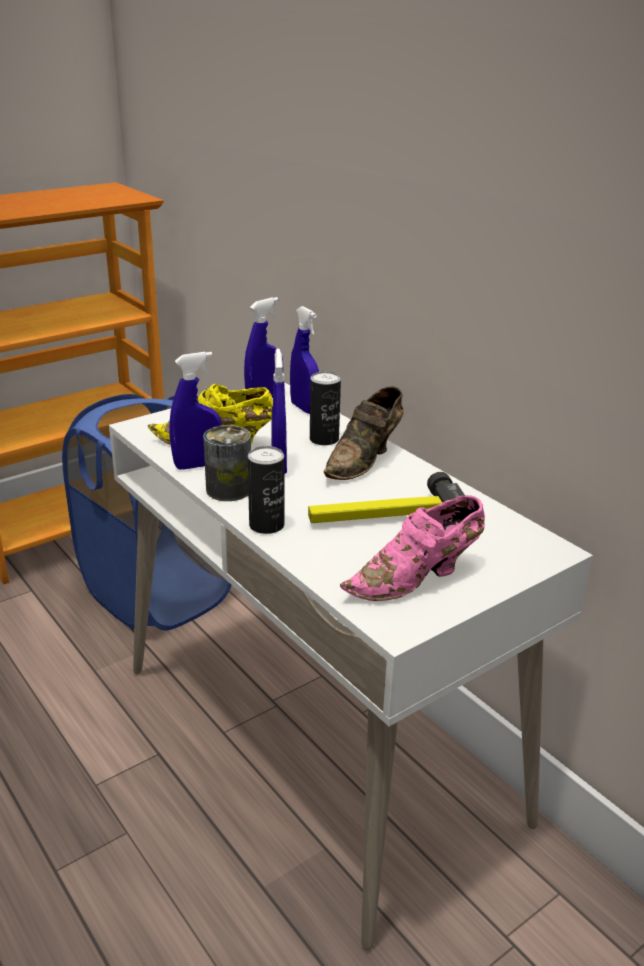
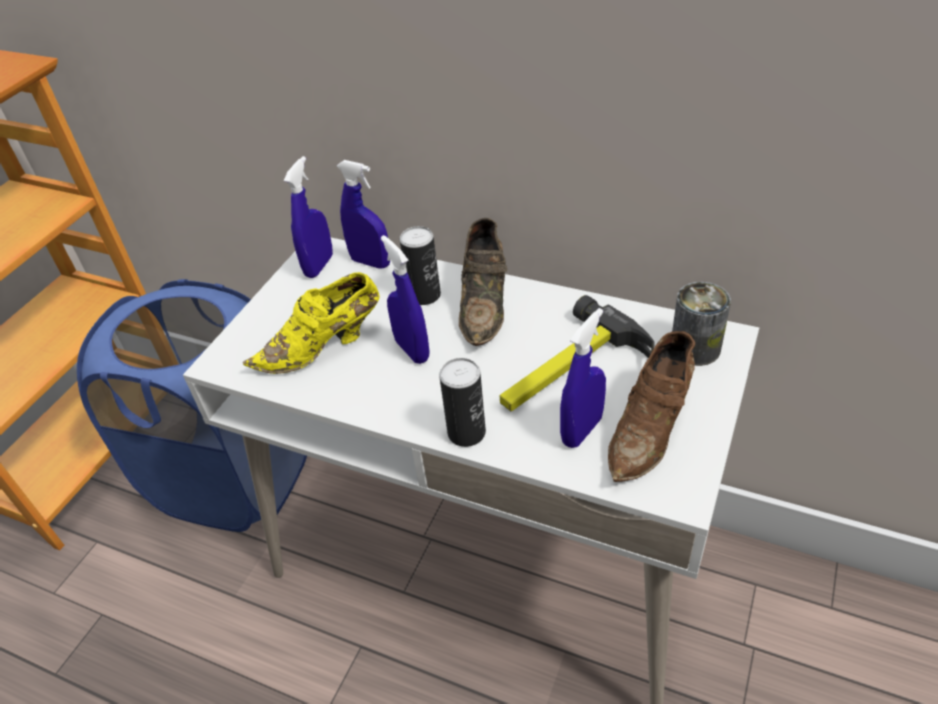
camera: 25 degrees left, 15 degrees up
blue spray bottle [169,352,222,470] -> blue spray bottle moved to [560,308,606,448]
can [203,425,251,501] -> can moved to [672,282,731,366]
pink shoe [340,495,485,601] -> brown shoe [608,331,695,482]

